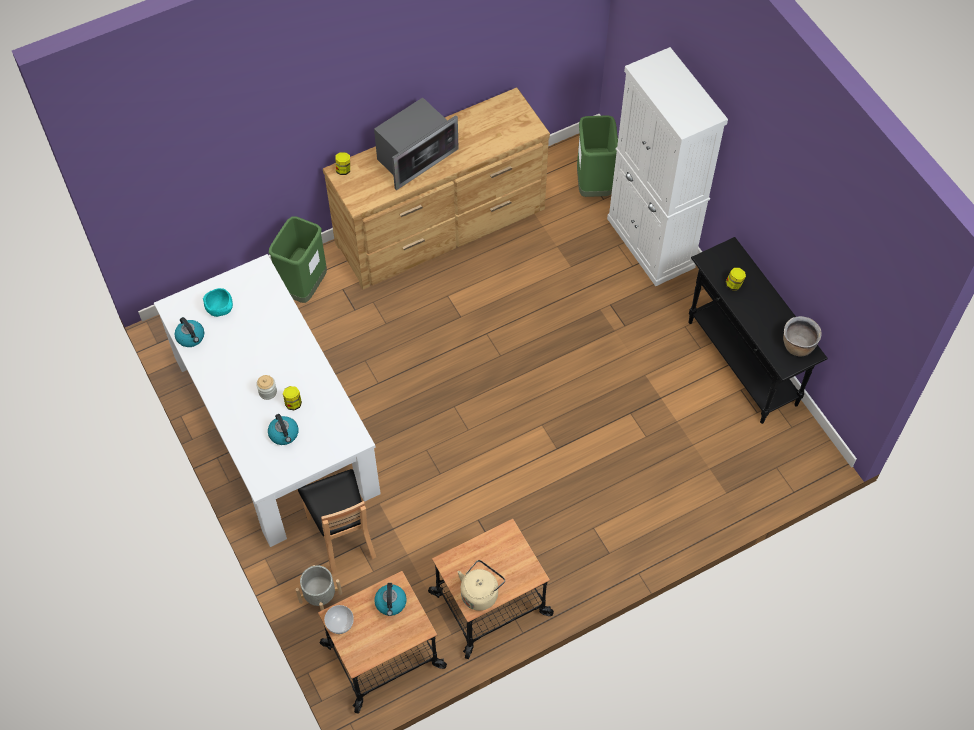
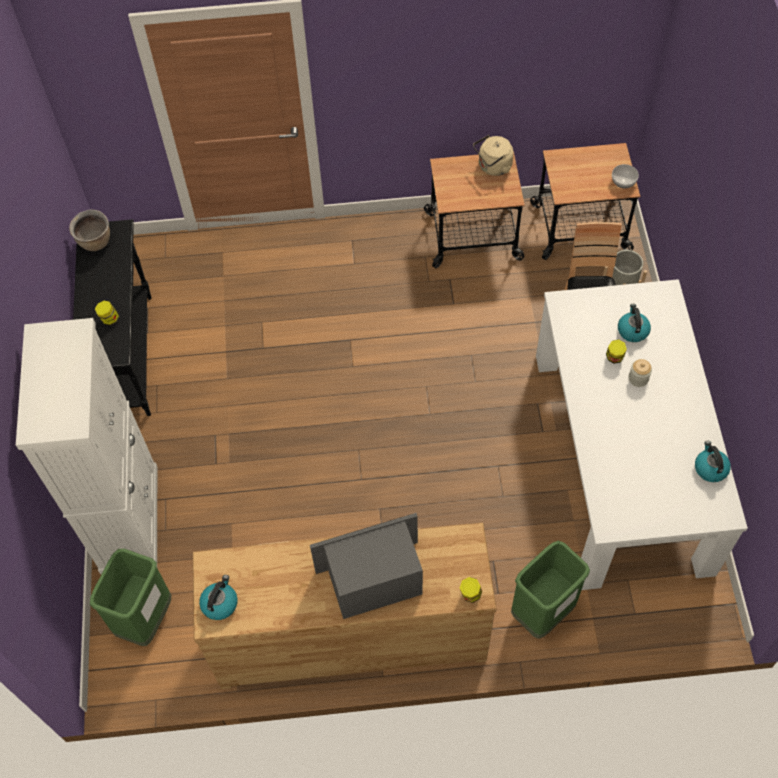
camera: 155 degrees left, 0 degrees up
turquoise bowl [203,288,233,317] -> none
kettle [374,583,407,616] -> kettle moved to [199,575,238,620]

